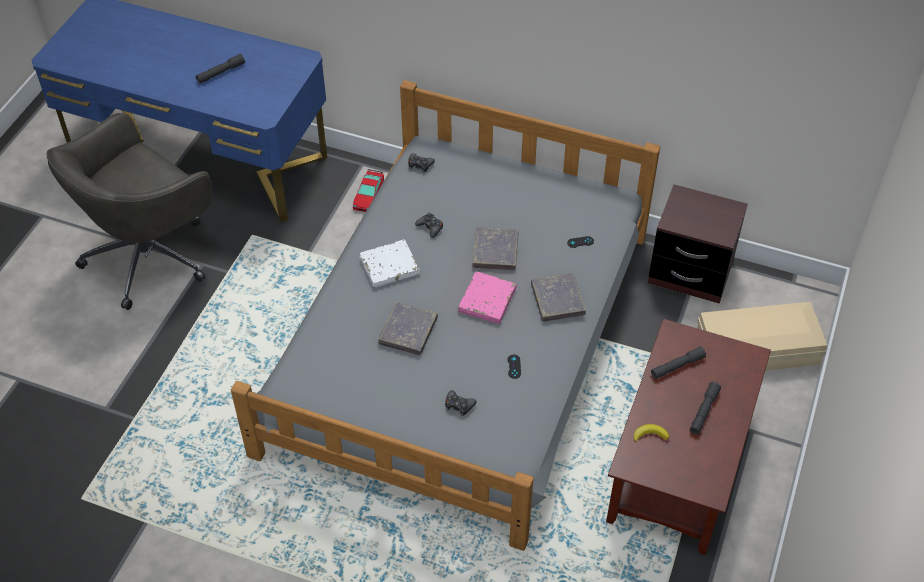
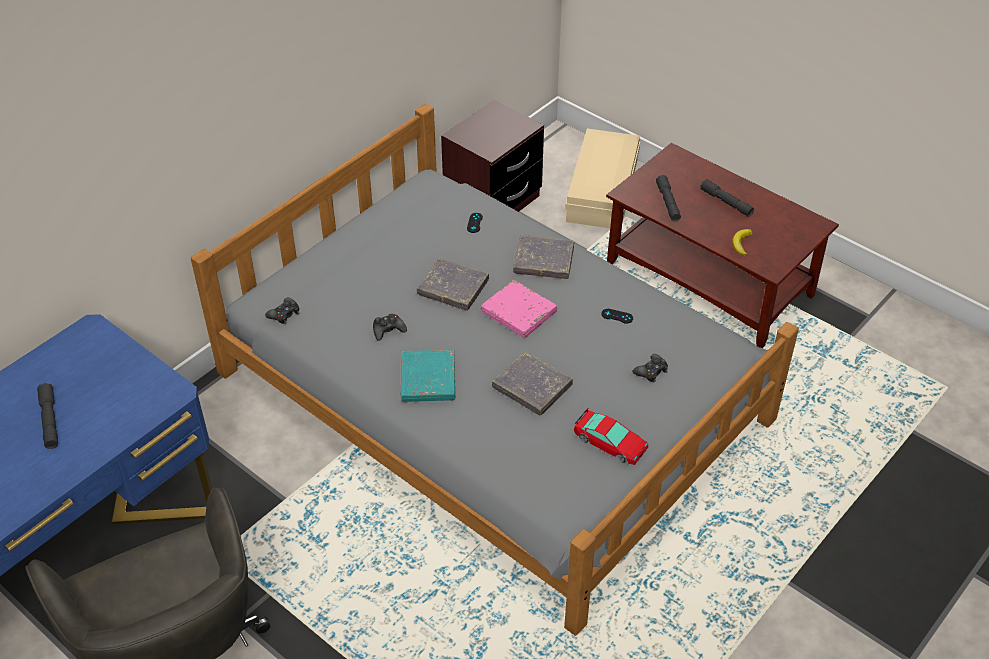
camera: 70 degrees left, 5 degrees down
toy car [353,169,384,212] -> toy car moved to [574,408,648,465]
white book [359,239,420,288] -> turquoise book [401,350,455,402]

